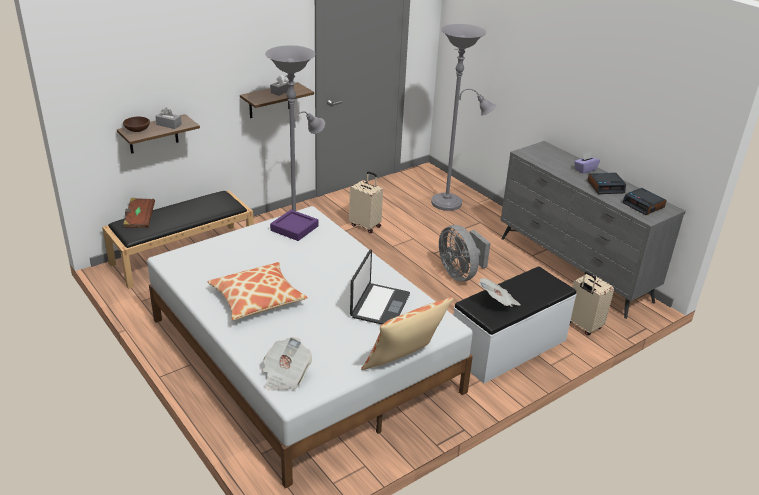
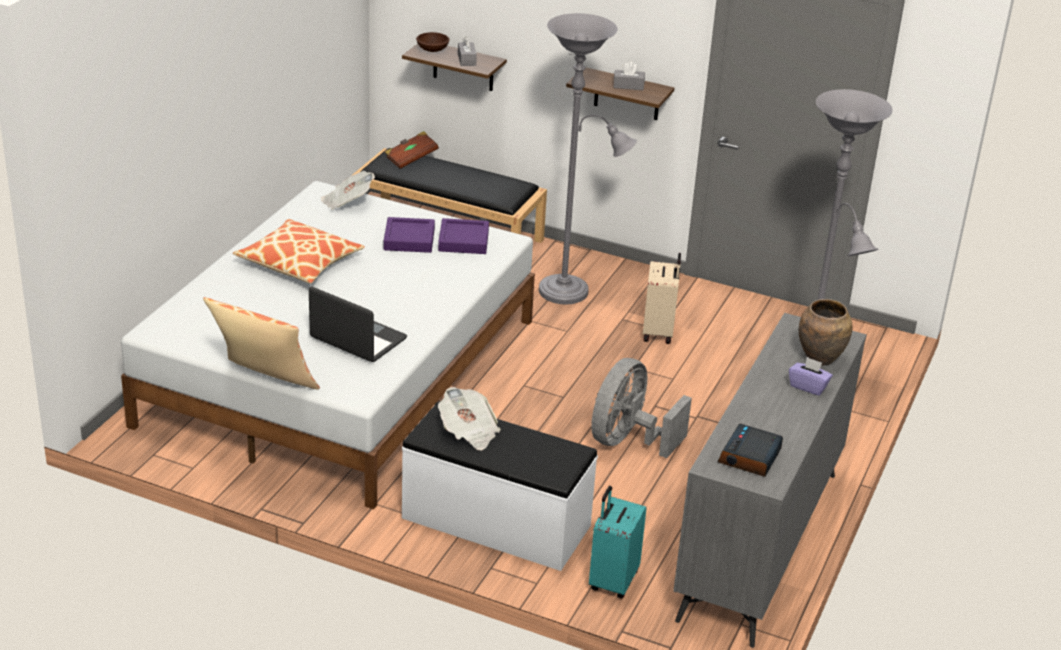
camera: 60 degrees right, 0 degrees up
newspaper [263,337,312,391] -> newspaper moved to [321,171,375,210]
laptop [350,249,410,324] -> laptop turned 135 degrees counterclockwise [309,287,407,362]
beige suitcase [570,271,614,335] -> turquoise suitcase [589,486,647,598]
alarm clock [587,173,626,194] -> none
none -> purple tray [384,217,435,253]
none -> brown vase [799,299,852,365]

